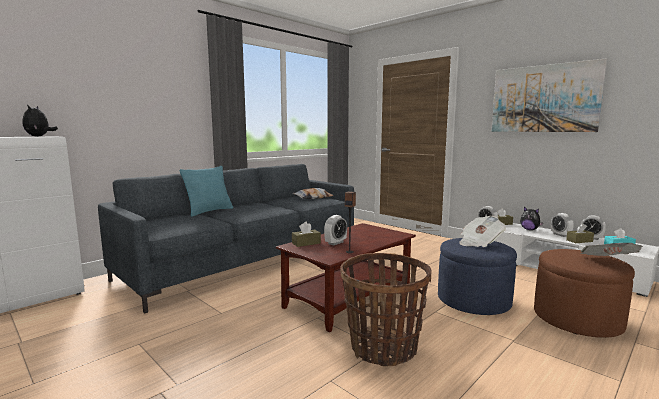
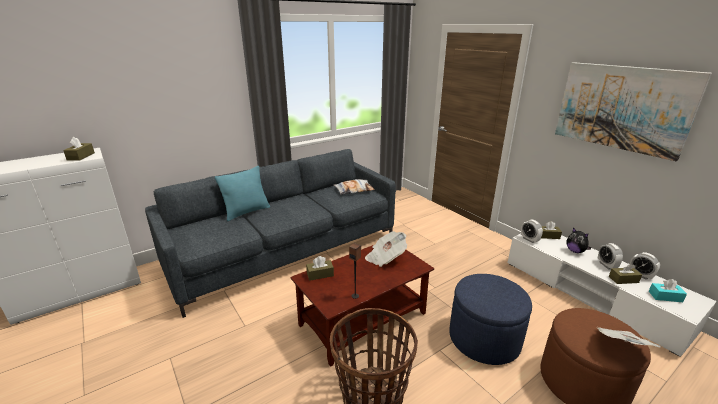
camera: 10 degrees right, 15 degrees up
plush toy [23,105,58,137] -> brown tissue box [63,137,95,161]
alarm clock [324,215,347,245] -> none
newspaper [459,216,506,247] -> newspaper moved to [365,232,407,267]

